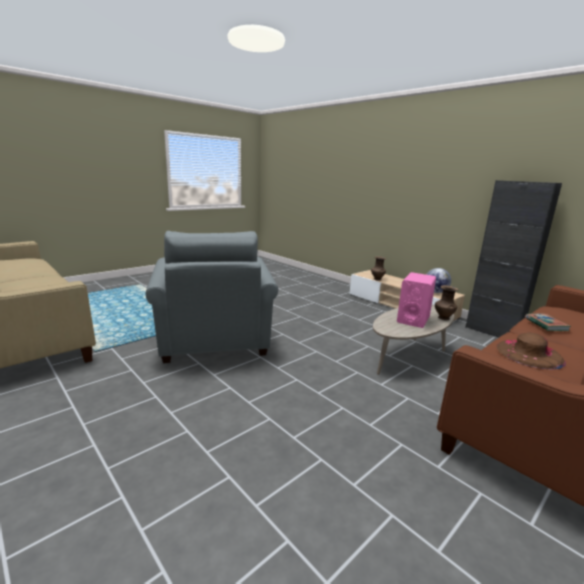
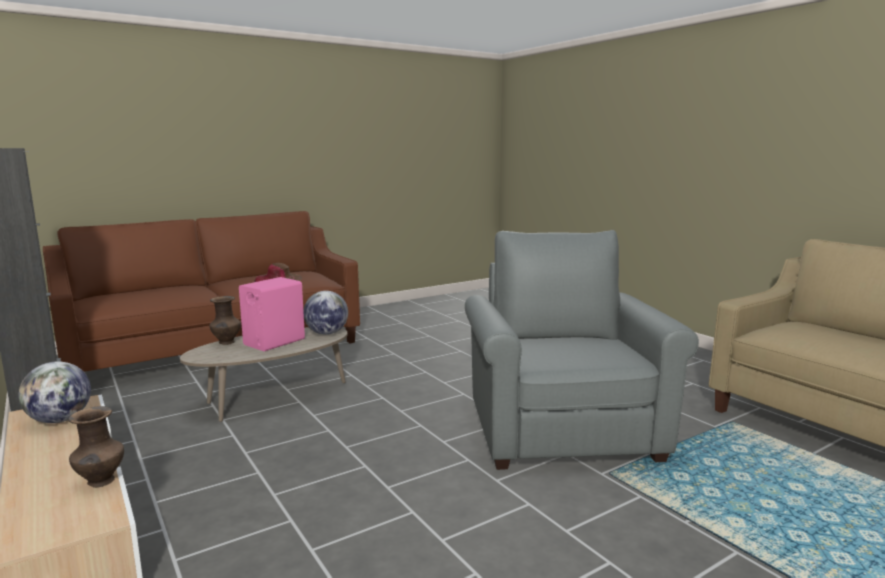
camera: 170 degrees left, 5 degrees down
book [525,314,571,331] -> none
none -> globe [303,291,348,335]

